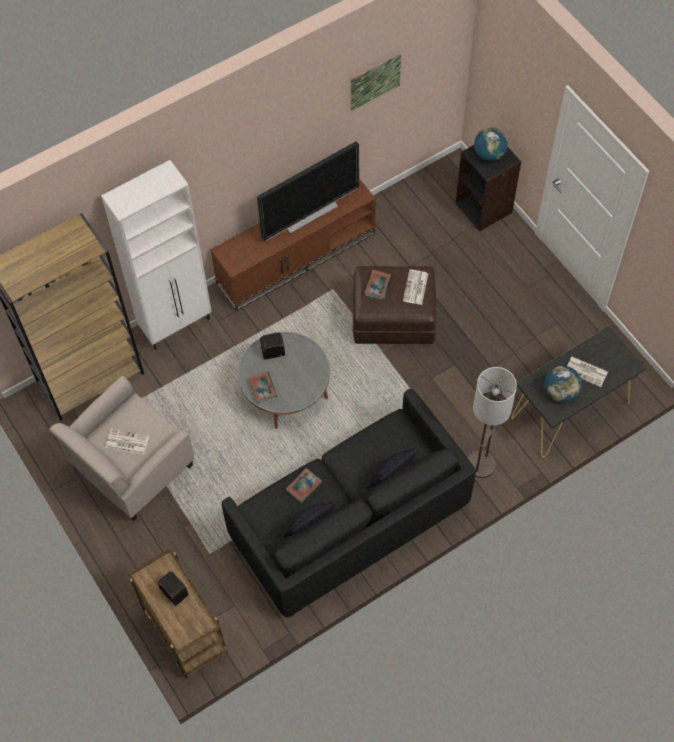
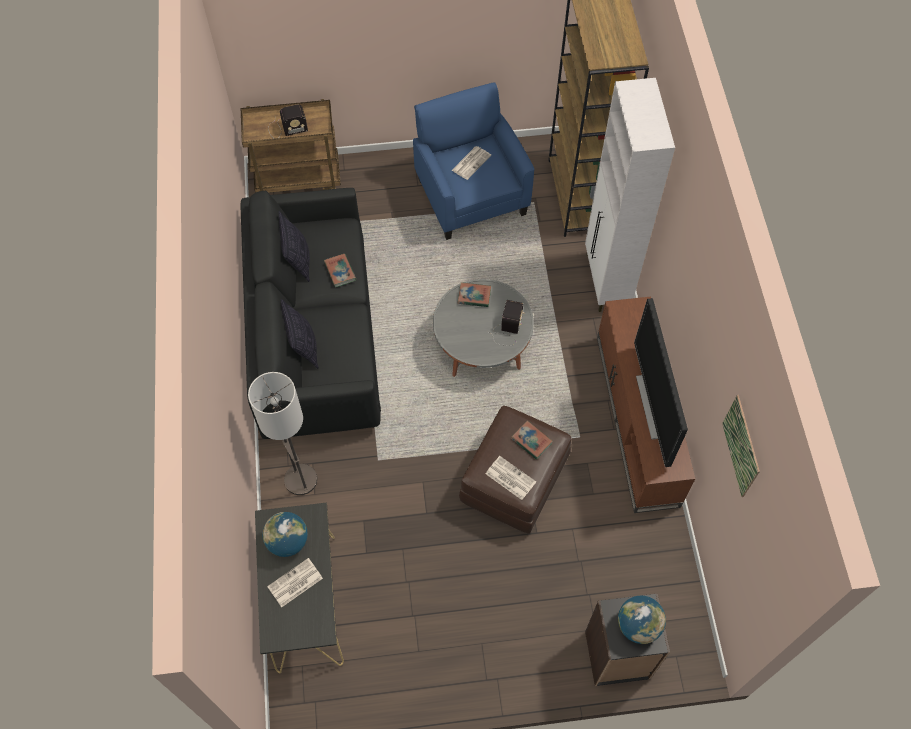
camera: 115 degrees right, 0 degrees up
beige armchair [49,376,194,521] -> blue armchair [413,82,535,240]

